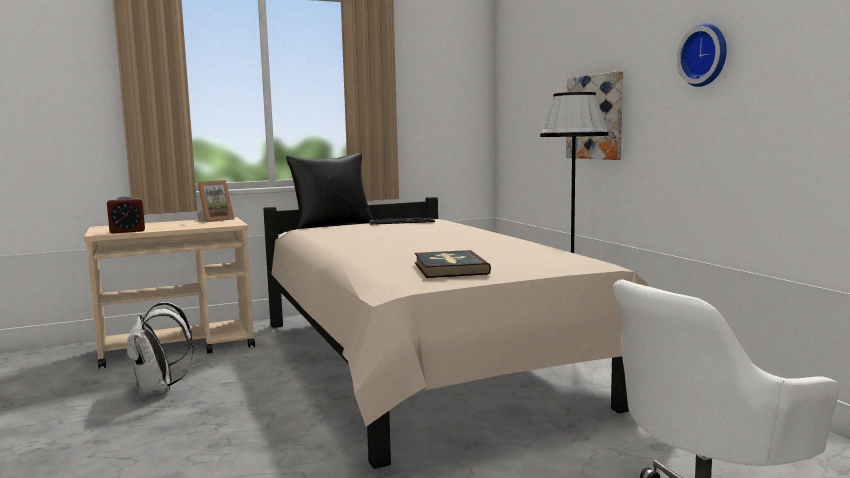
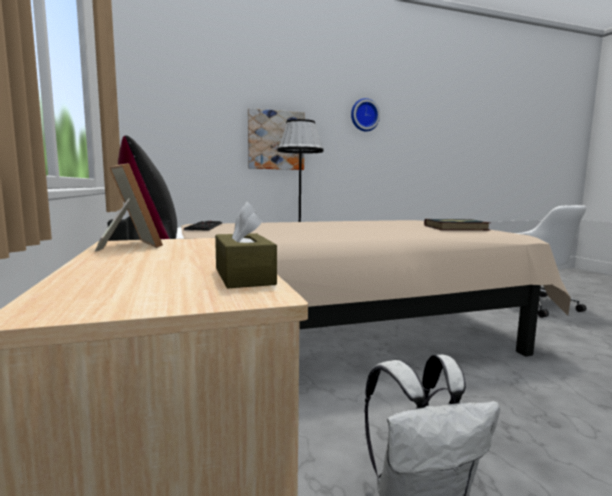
camera: 85 degrees left, 0 degrees up
alarm clock [107,196,145,234] -> brown tissue box [215,202,277,288]

